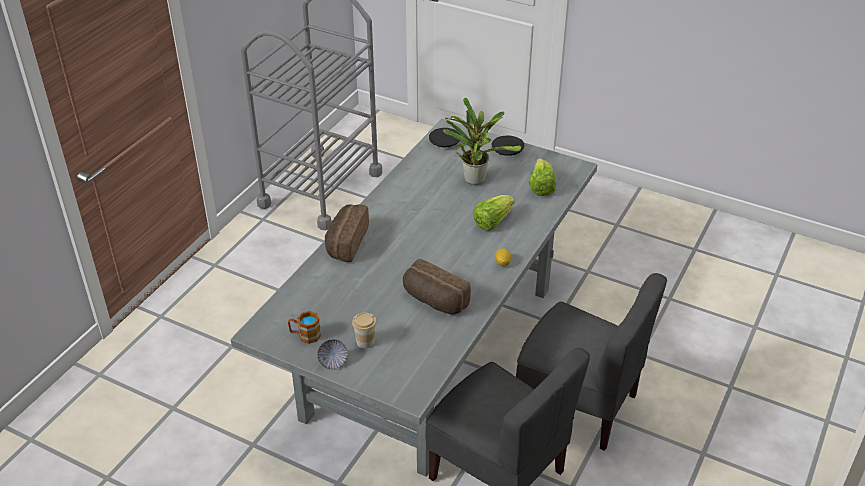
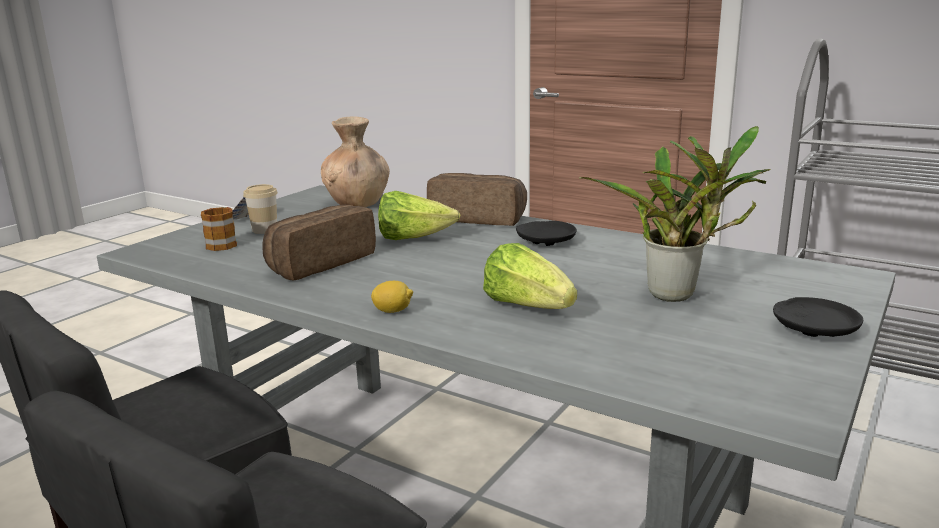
camera: 95 degrees right, 20 degrees down
mug [288,311,321,344] -> mug moved to [201,207,237,251]
black plate [429,128,461,148] -> black plate moved to [516,221,577,246]
lettuce [528,158,556,196] -> lettuce moved to [378,191,461,240]
none -> brown vase [321,117,390,207]

